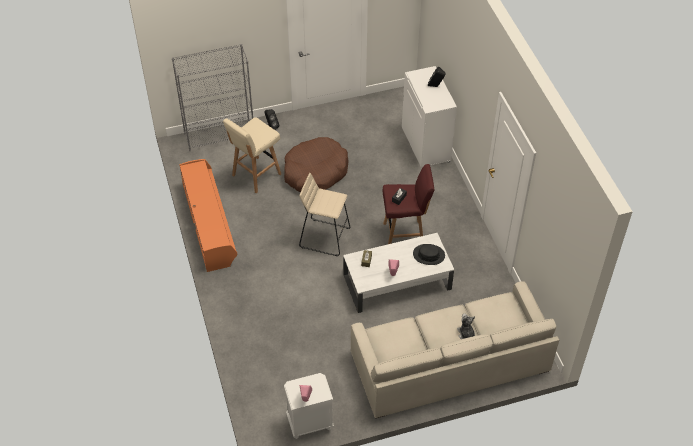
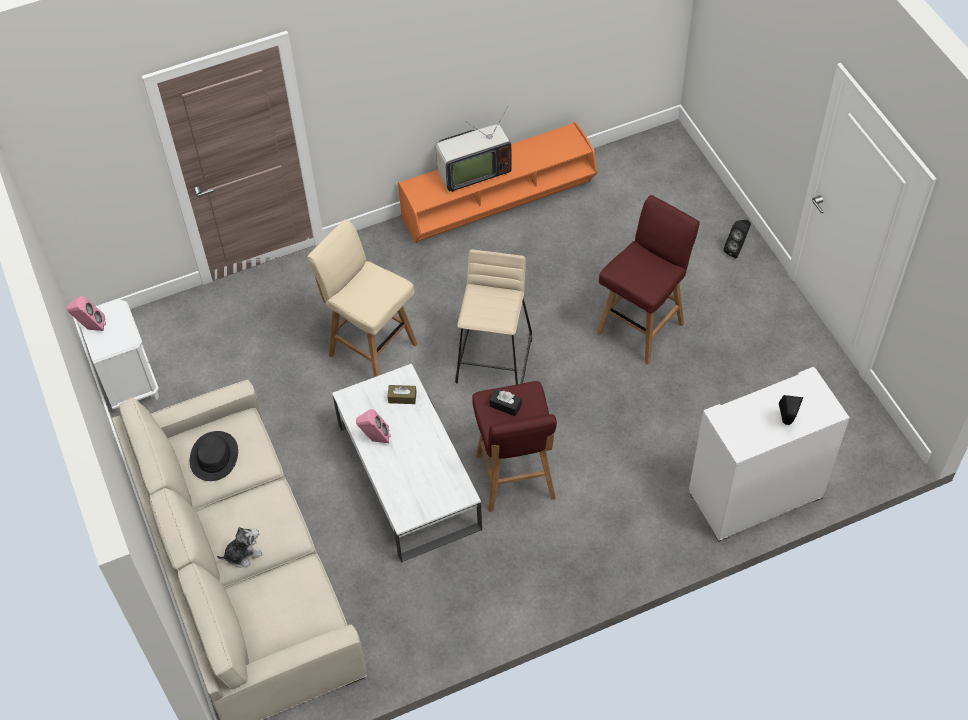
camera: 85 degrees right, 5 degrees up
grey bookcase [172,44,253,151] -> none
beige stool [223,117,281,193] -> beige stool moved to [307,219,418,377]
brown dog bed [284,137,349,192] -> red stool [596,195,700,365]
black hat [413,244,445,265] -> black hat moved to [190,431,238,481]
none -> television [436,107,512,192]

